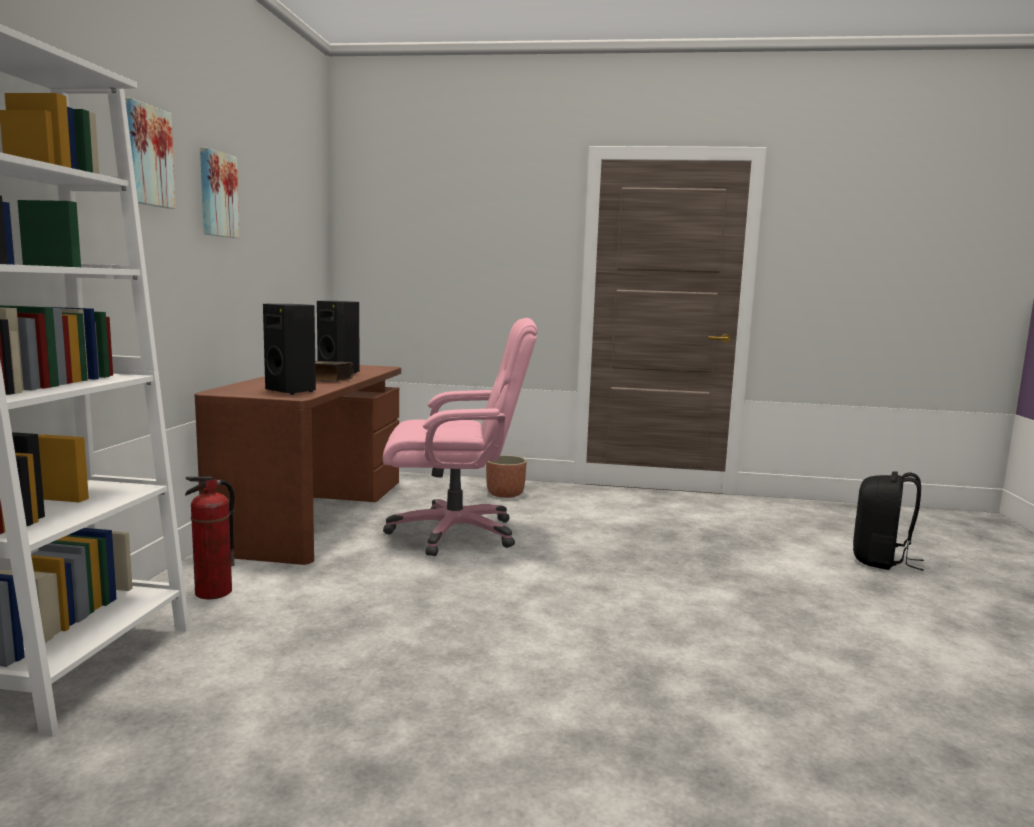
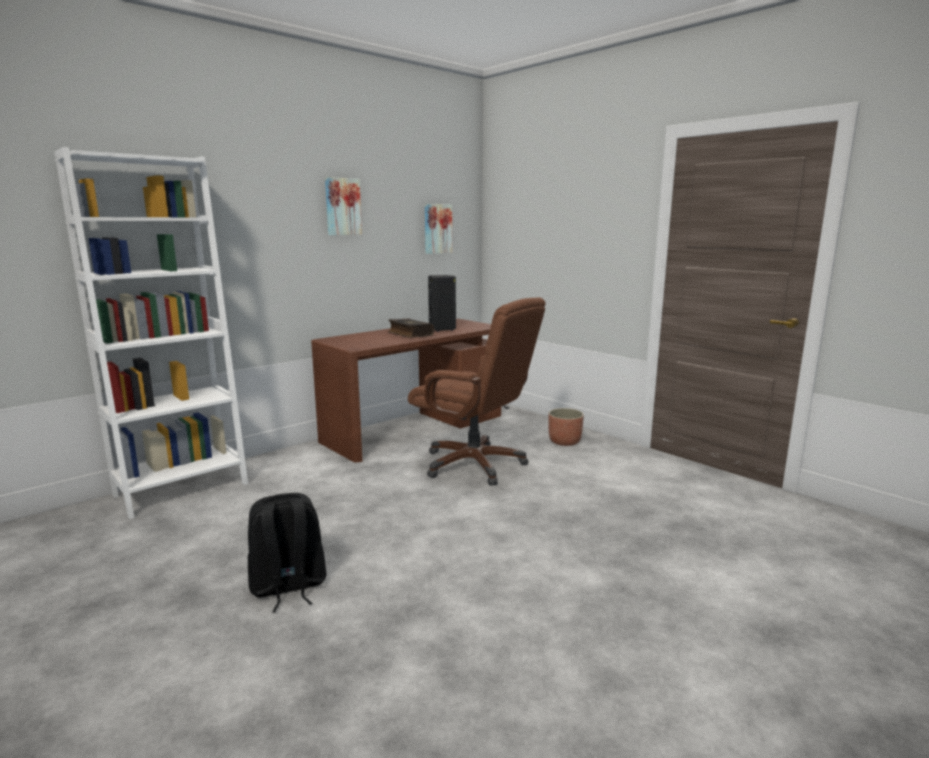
camera: 40 degrees right, 5 degrees up
picture [125,98,176,209] -> picture moved to [425,204,452,254]
fire extinguisher [185,477,235,599] -> none
black speaker [263,304,316,395] -> none
pink office chair [383,318,537,556] -> brown office chair [408,297,546,486]
black backpack [853,472,924,571] -> black backpack moved to [248,493,326,613]

